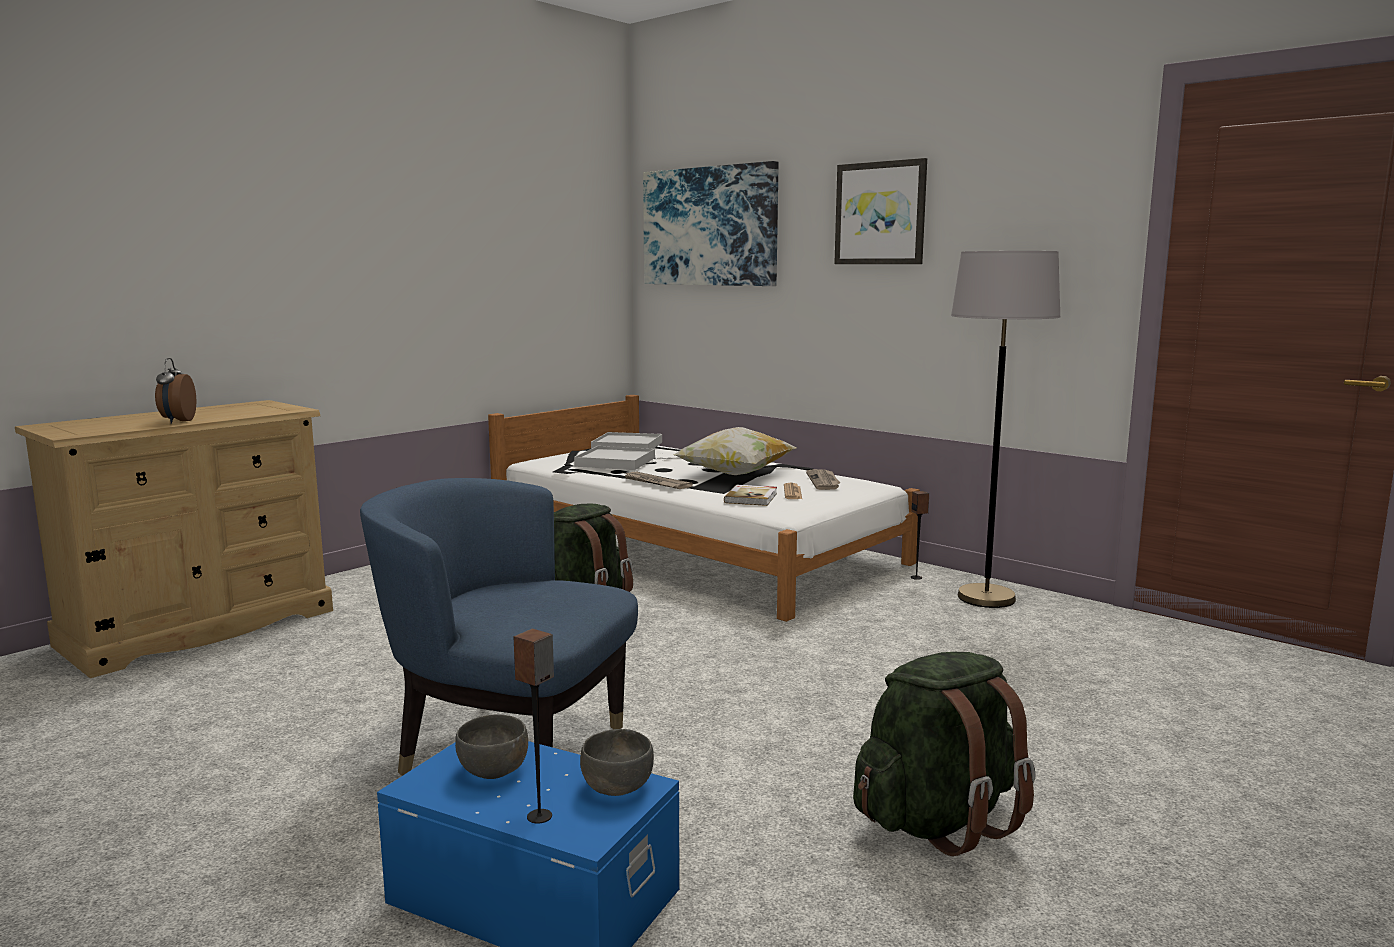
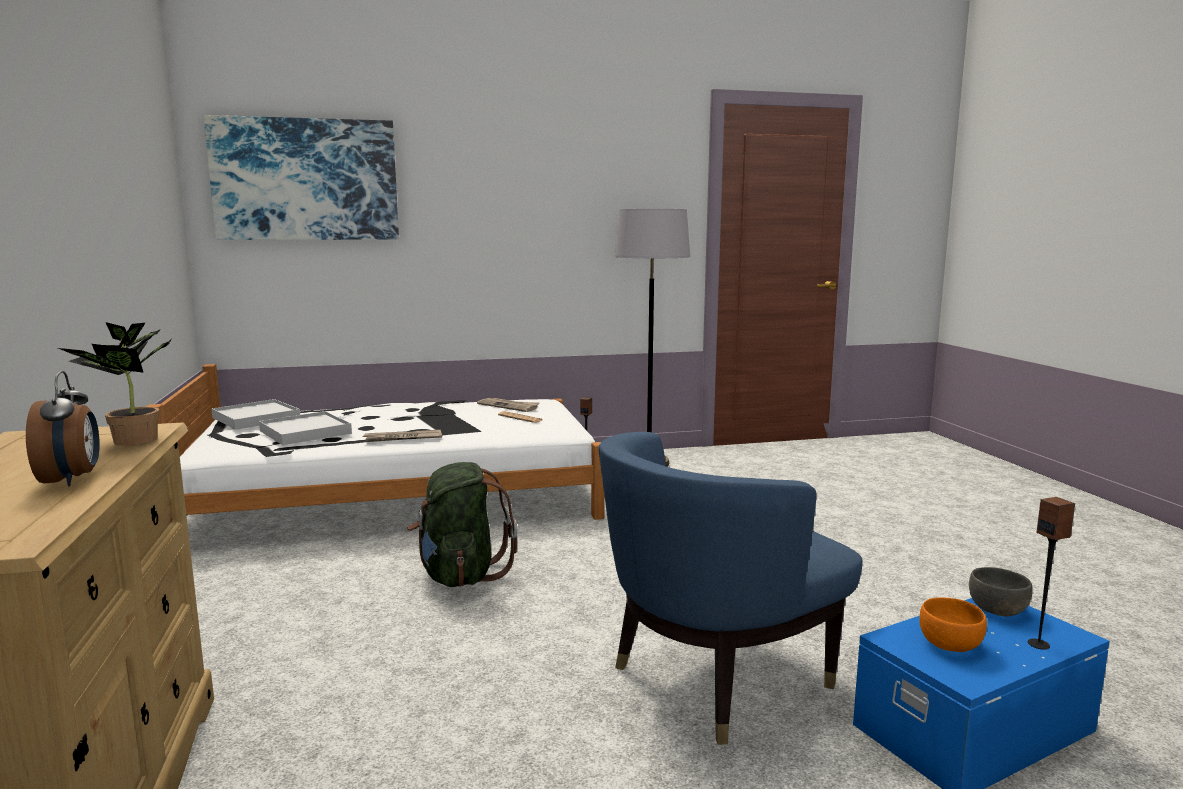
camera: 55 degrees left, 0 degrees up
alarm clock [155,358,196,423] -> alarm clock turned 135 degrees counterclockwise [26,371,100,486]
grey bowl [455,714,528,779] -> orange bowl [919,597,987,652]
pillow [673,427,796,475] -> none
book [724,485,777,506] -> none
picture [834,158,927,264] -> none
green backpack [853,652,1035,856] -> none
none -> potted plant [58,322,171,446]

